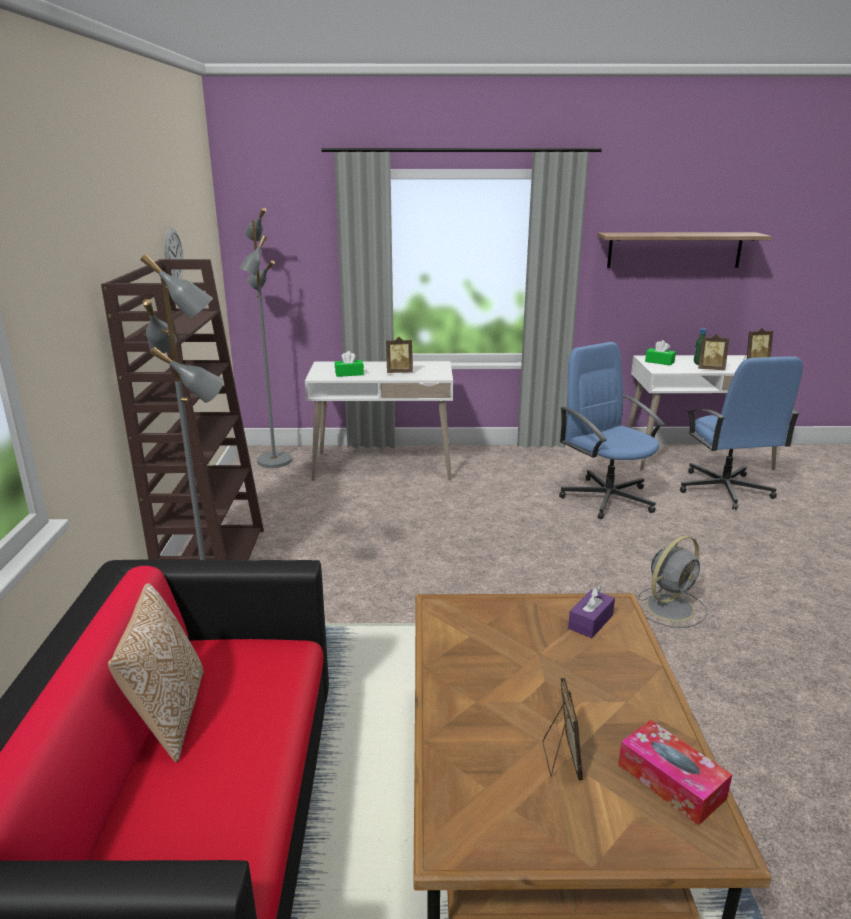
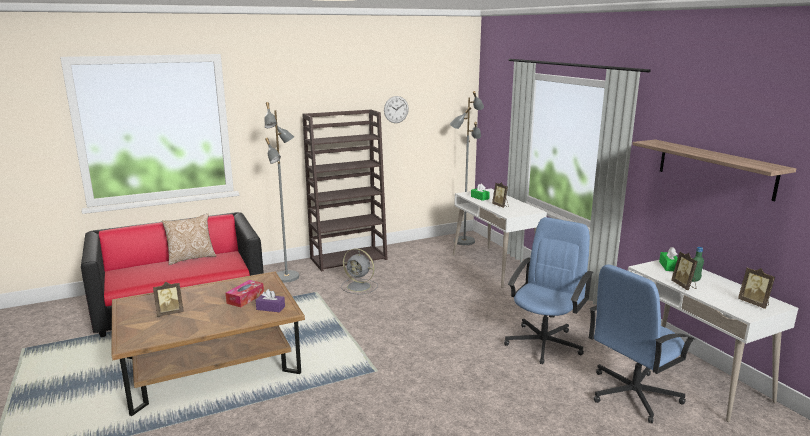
camera: 65 degrees right, 5 degrees down
tissue box [618,720,732,825] -> tissue box moved to [226,280,264,307]
grey fan [638,536,707,628] -> grey fan moved to [341,248,378,295]

